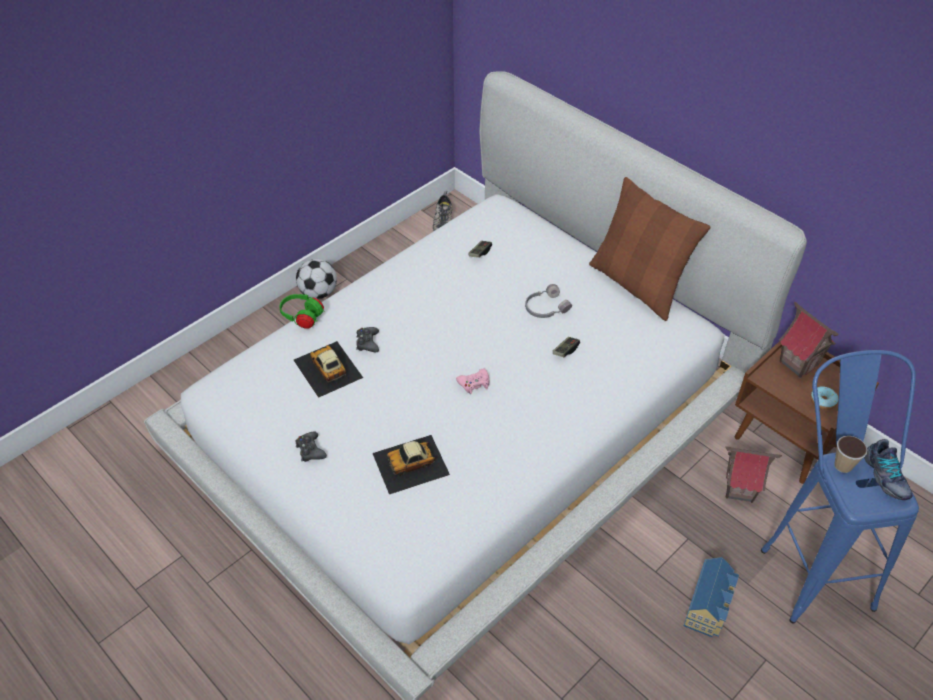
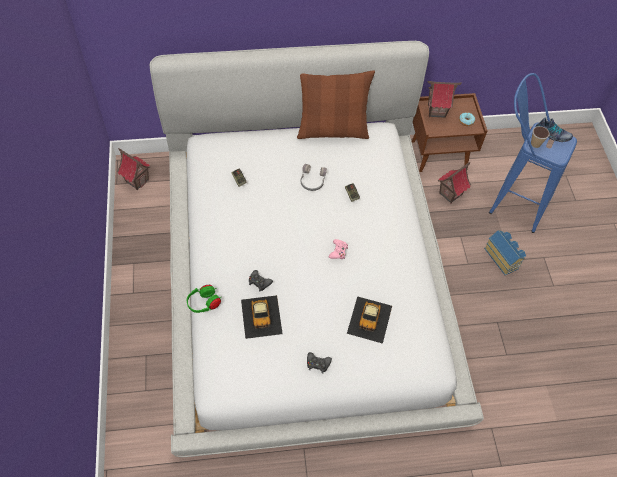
camera: 55 degrees left, 10 degrees up
toy car [294,341,363,398] -> toy car turned 105 degrees counterclockwise [241,295,283,339]
football [296,259,337,299] -> none
shoe [433,191,452,231] -> toy house [117,148,151,190]

